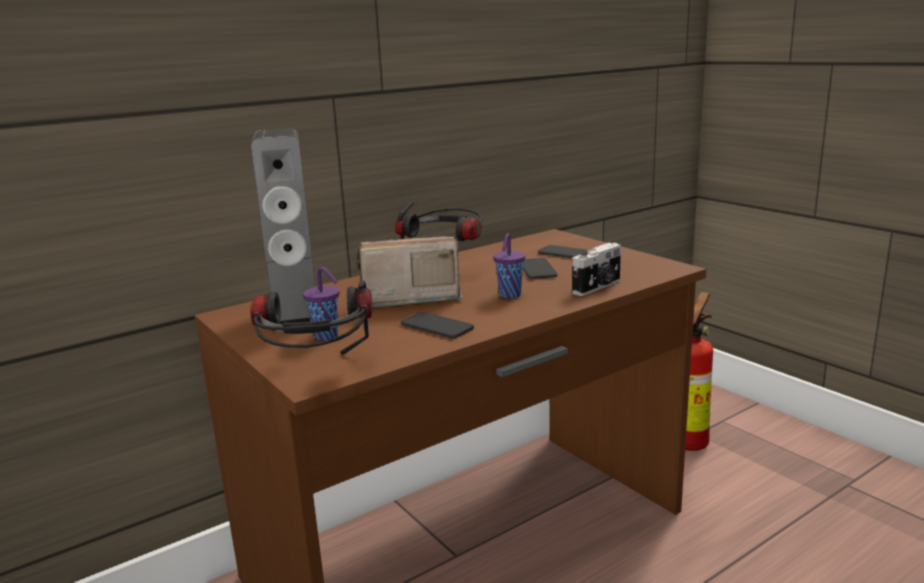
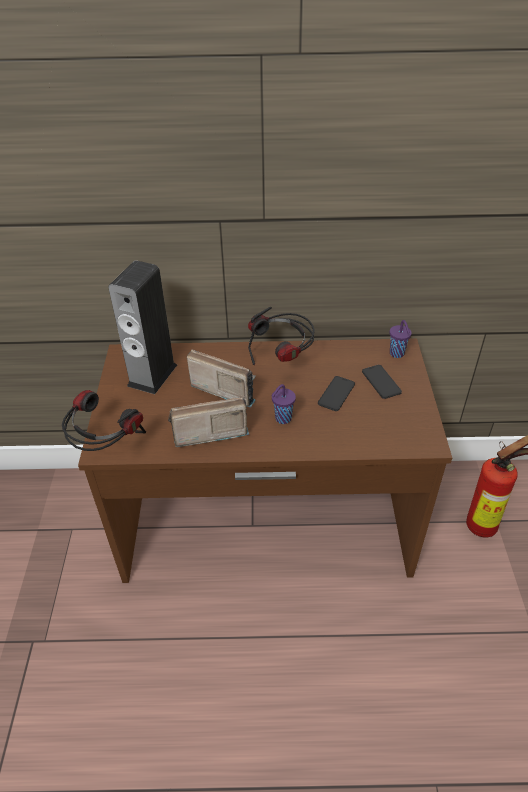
camera: 35 degrees right, 25 degrees up
purple cup [303,267,340,340] -> purple cup moved to [390,320,412,358]
phone [401,312,474,338] -> radio [168,397,249,447]
camera [572,243,621,296] -> none

